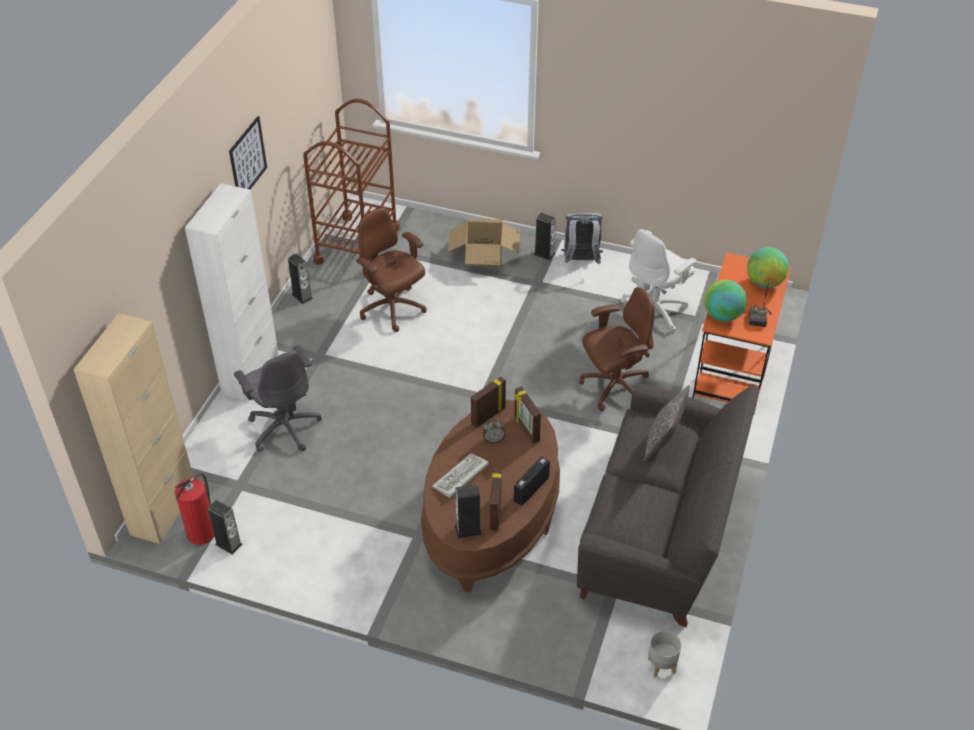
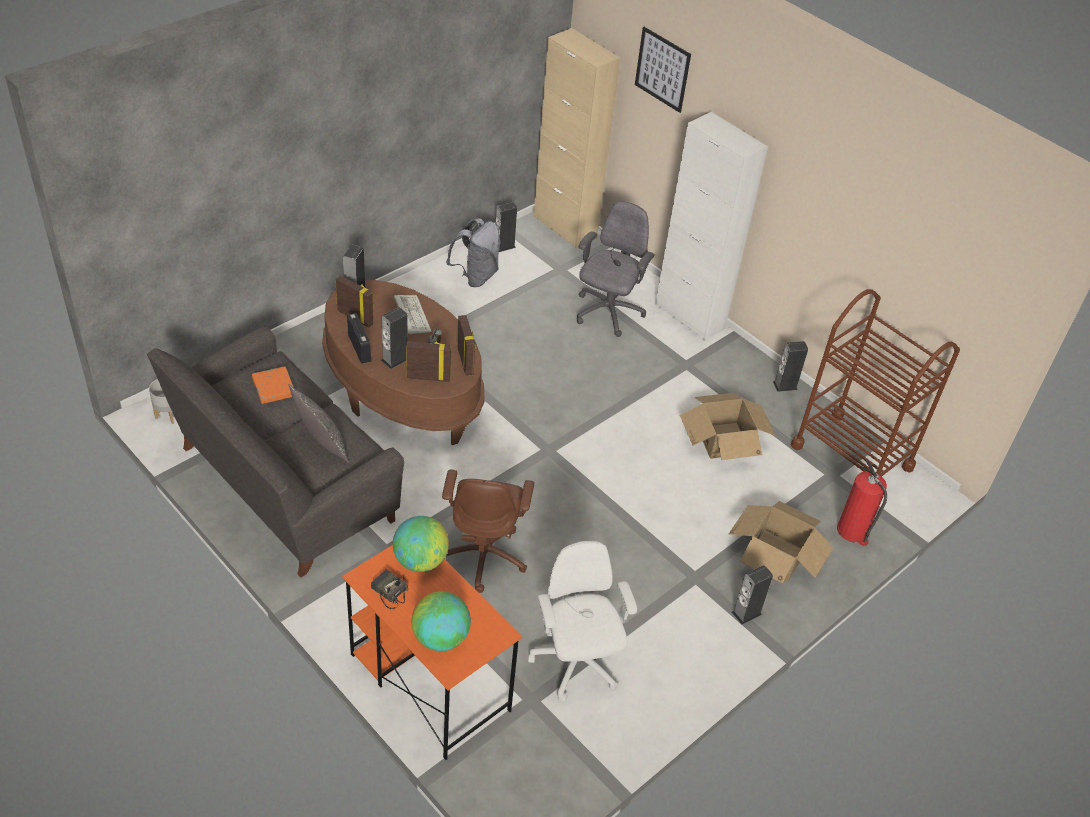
camera: 115 degrees right, 0 degrees up
fire extinguisher [175,472,215,545] -> fire extinguisher moved to [837,459,887,546]
picture [229,116,267,189] -> picture moved to [635,27,691,113]
grey office chair [234,345,322,452] -> grey office chair turned 120 degrees clockwise [577,202,655,337]
brown office chair [356,208,427,332] -> cardboard box [680,393,776,460]
grey backpack [561,213,603,264] -> grey backpack moved to [446,218,501,287]
none -> orange book [252,367,293,404]
none -> speaker [381,307,408,369]

